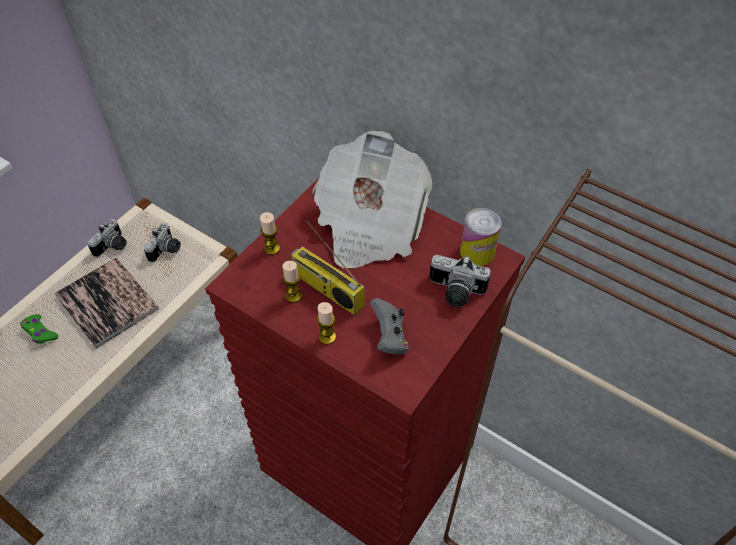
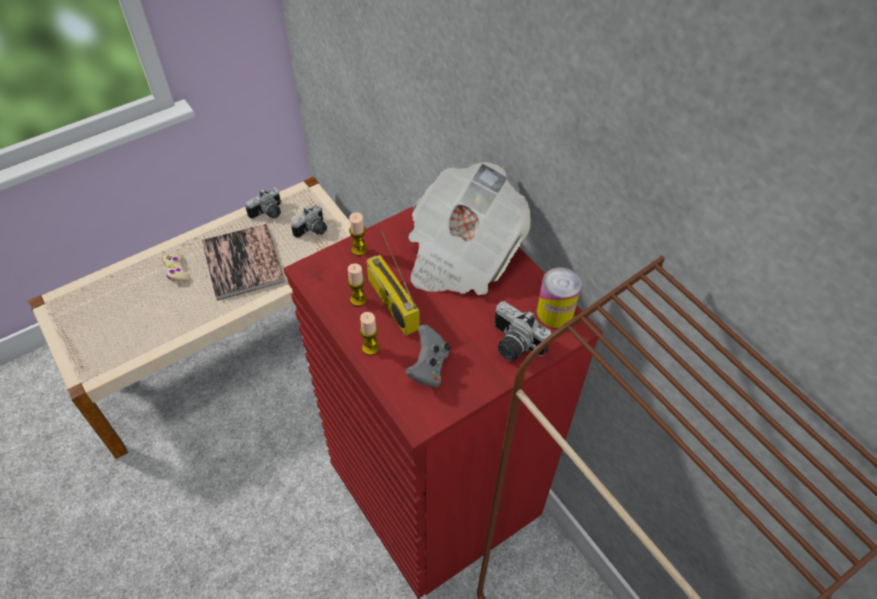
camera: 20 degrees right, 0 degrees up
green game controller [20,314,59,344] -> beige game controller [162,254,191,282]

